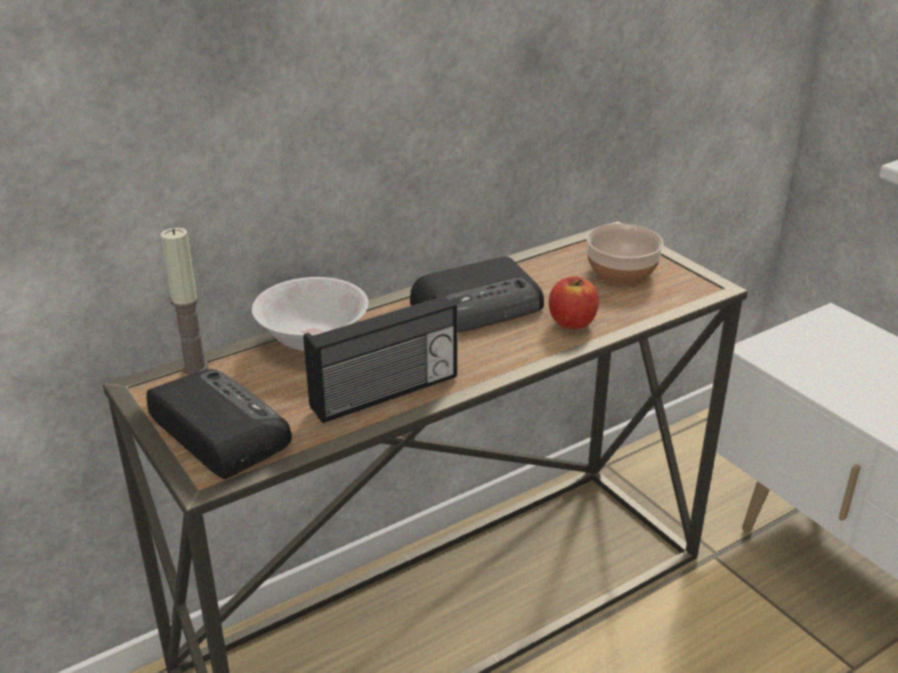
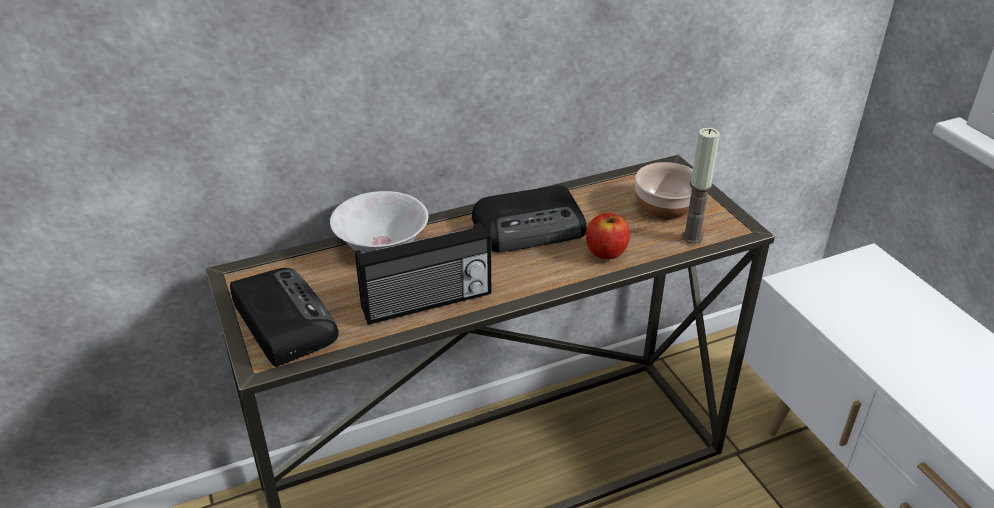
camera: 10 degrees right, 5 degrees up
candle [161,228,208,375] -> candle moved to [682,128,720,244]

